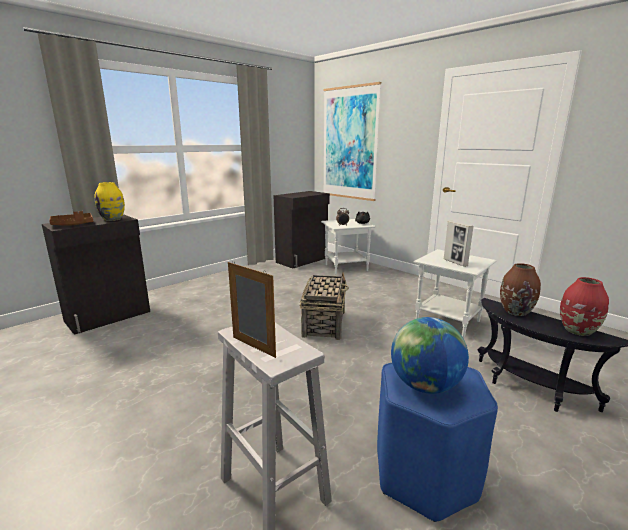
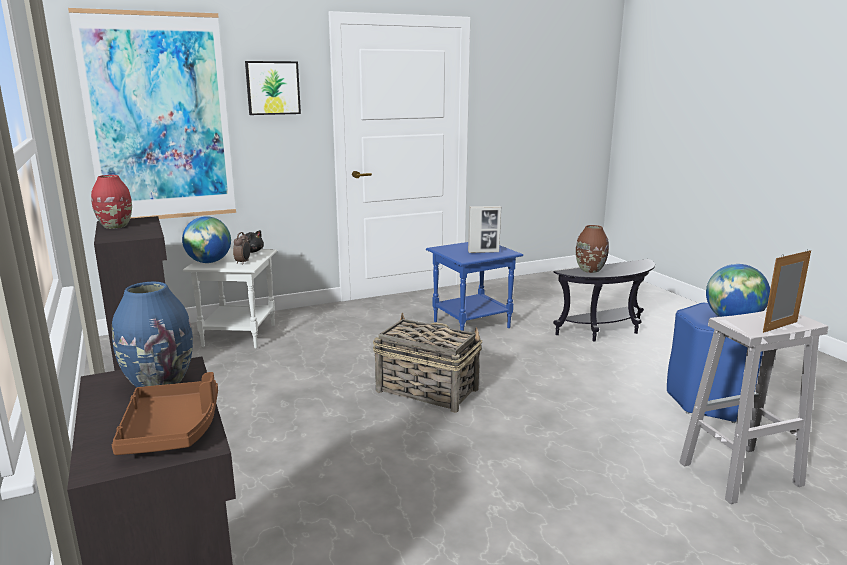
camera: 70 degrees left, 0 degrees up
yellow vase [95,182,125,221] -> blue vase [112,282,193,387]
white side table [413,249,497,338] -> blue side table [426,242,523,331]
red vase [560,277,609,336] -> red vase moved to [91,175,132,229]
none -> globe [182,216,231,263]
none -> picture [245,61,301,115]

